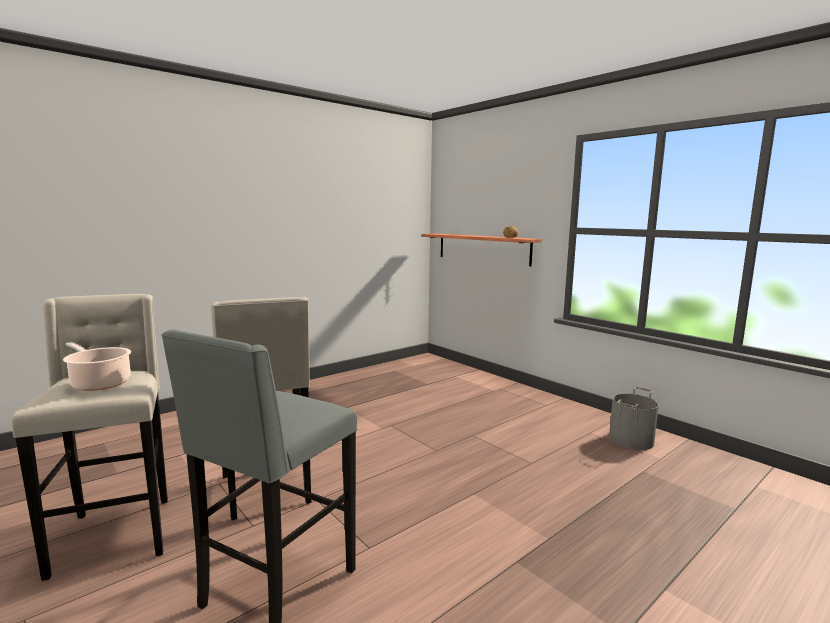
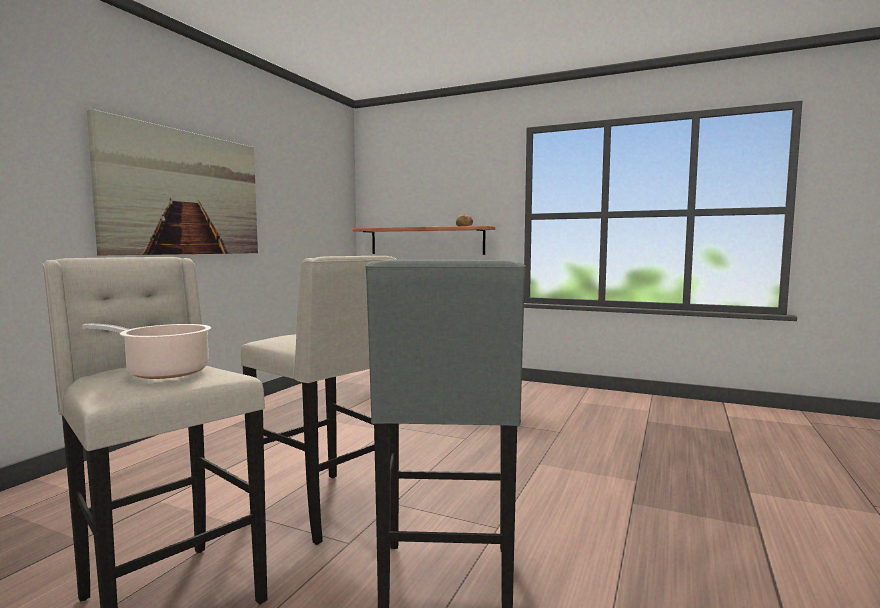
camera: 25 degrees left, 5 degrees down
grey bucket [609,387,659,450] -> none
none -> picture [87,109,258,255]

